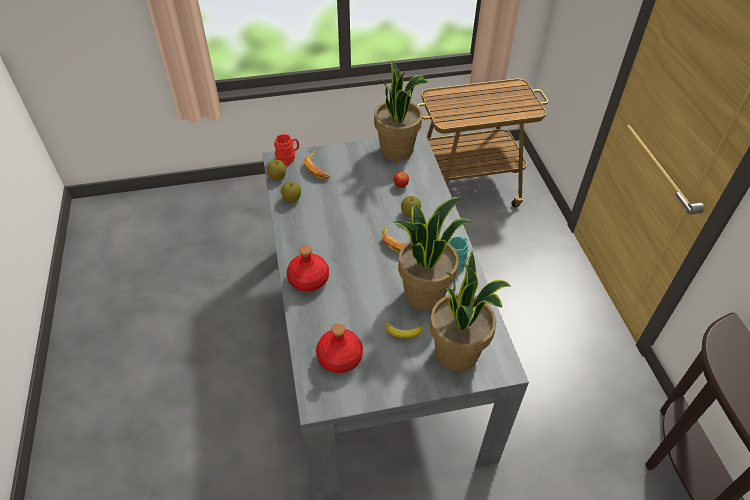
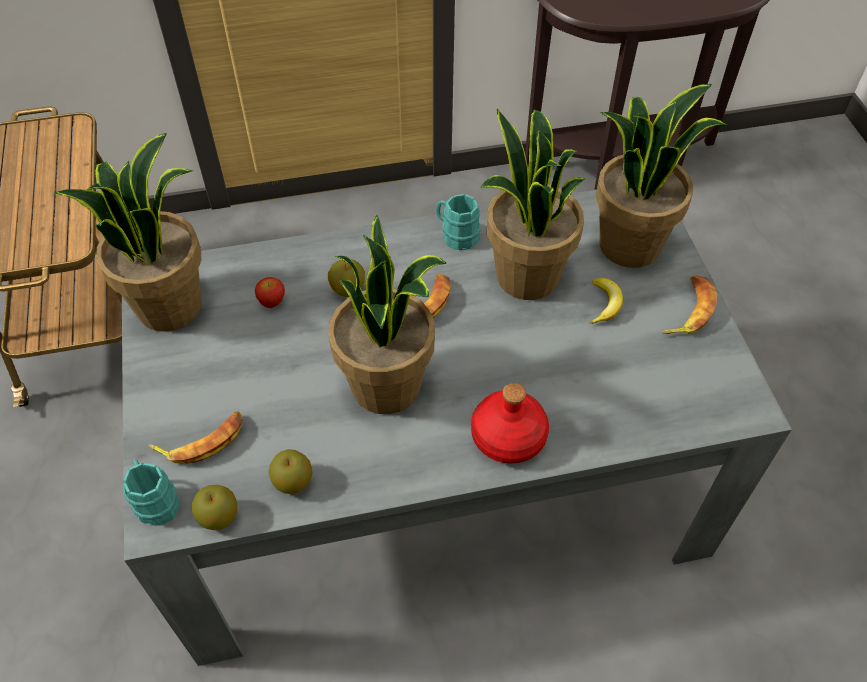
camera: 90 degrees left, 5 degrees up
red mug [274,134,299,165] -> turquoise mug [123,459,180,526]
red bottle [316,324,363,373] -> none
none -> potted plant [328,214,447,414]
none -> banana [662,276,717,334]

